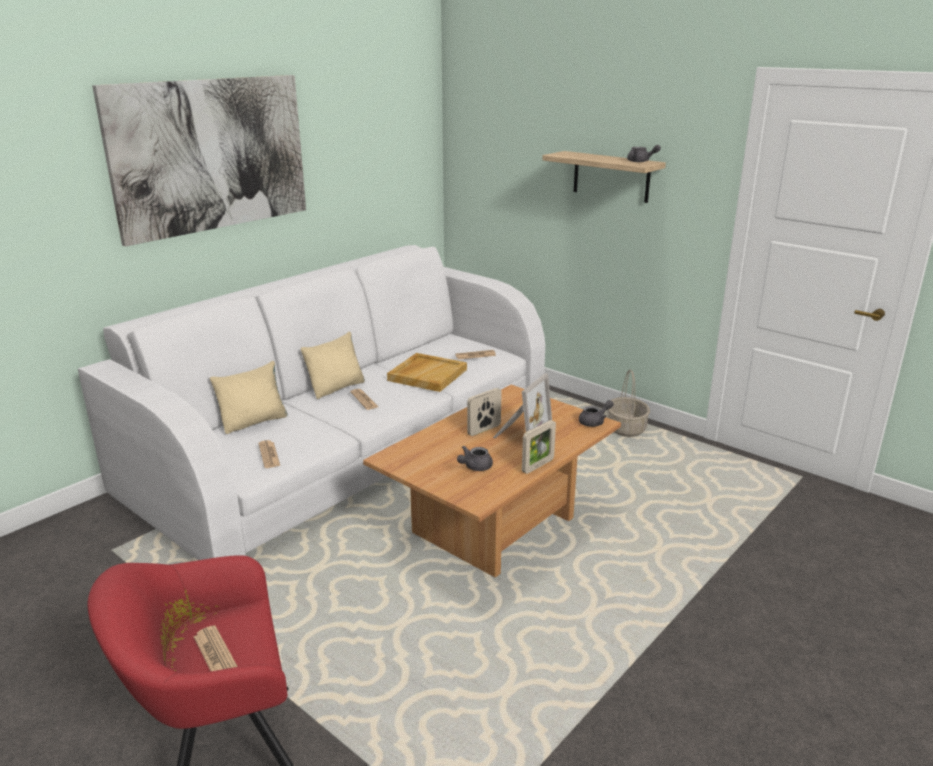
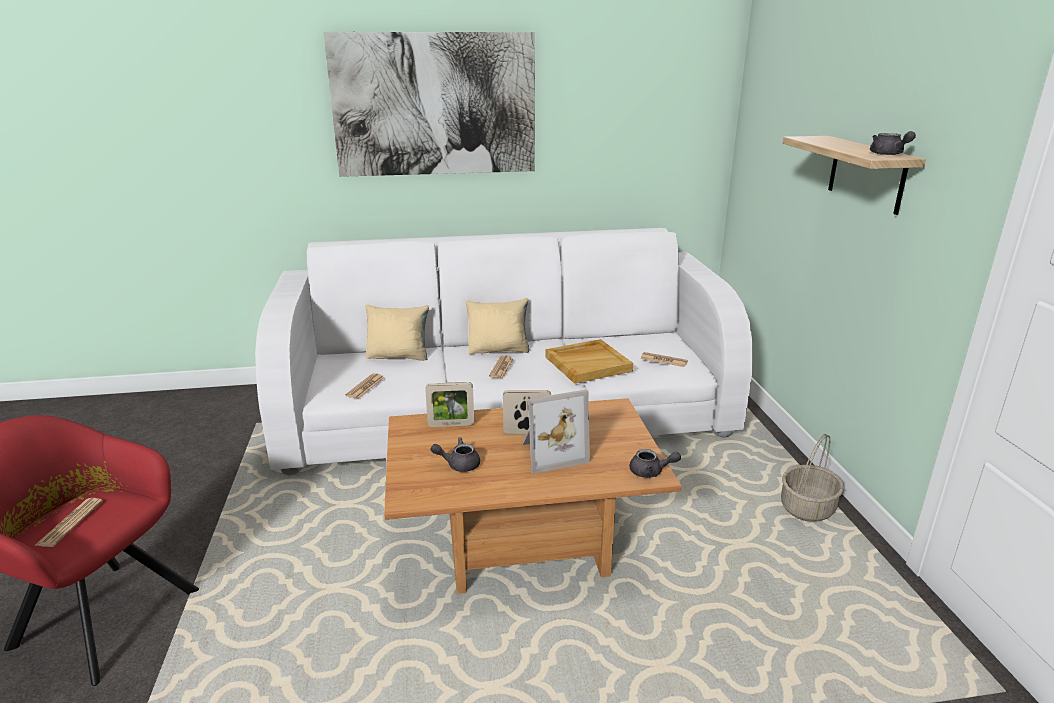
camera: 40 degrees right, 0 degrees up
picture frame [522,420,556,474] -> picture frame moved to [425,382,474,427]

